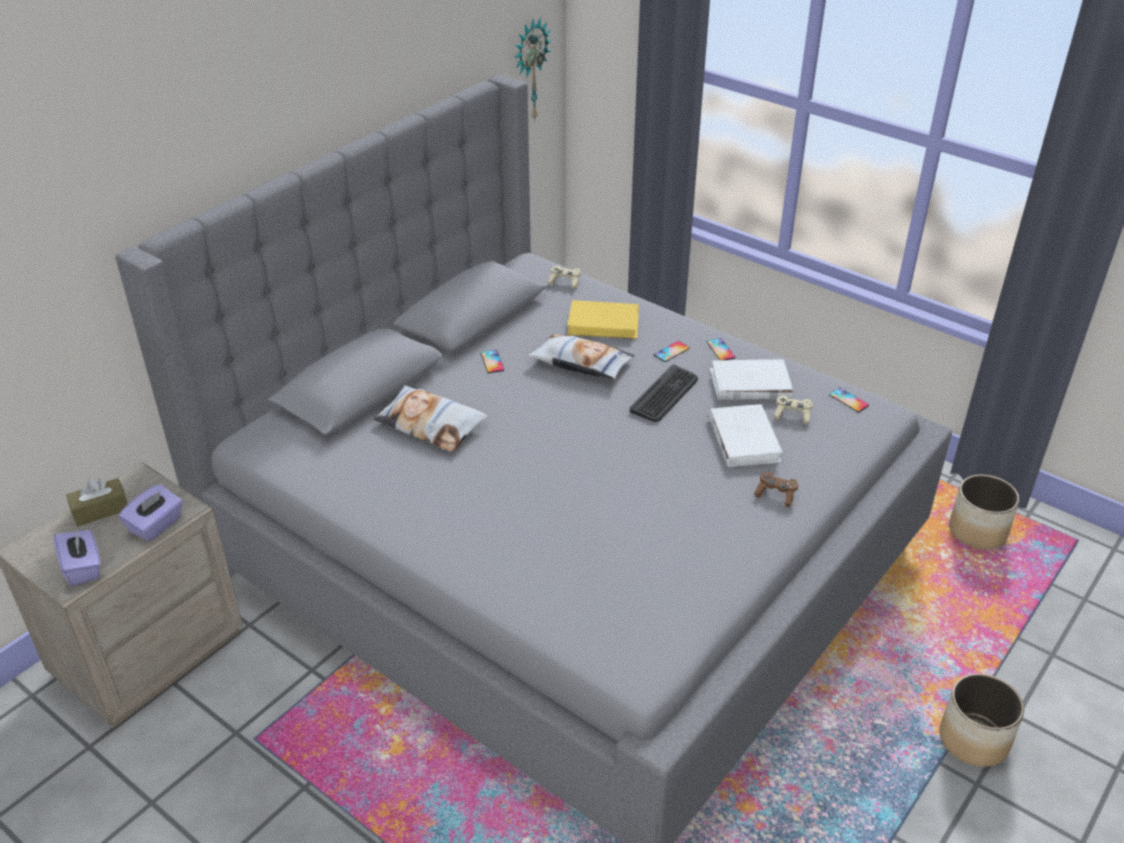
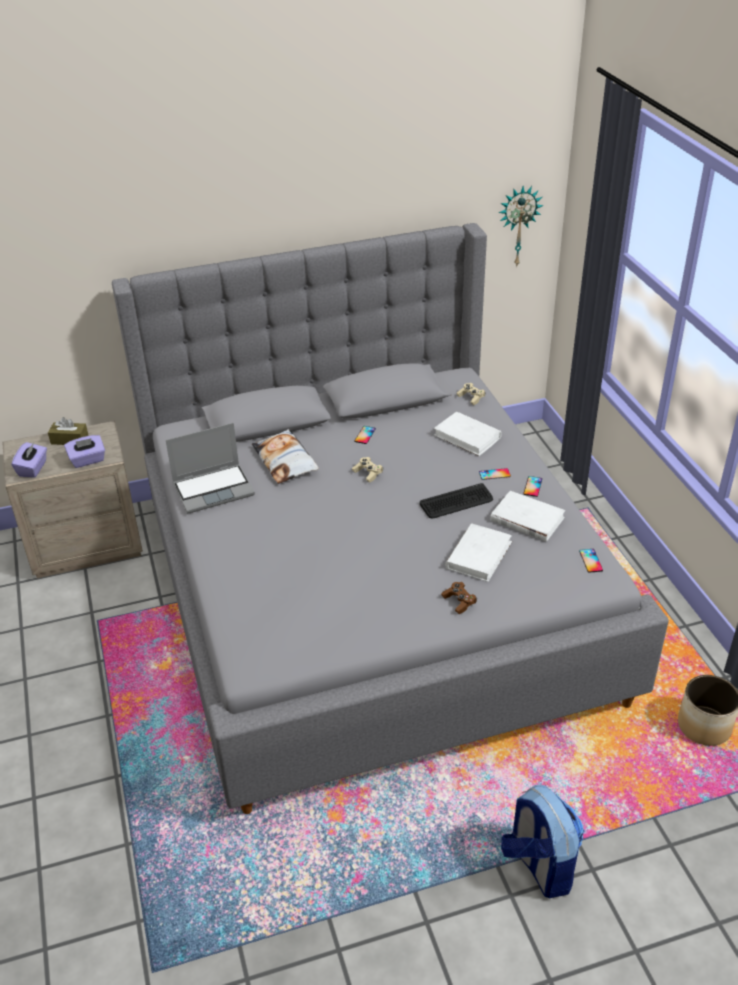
camera: 35 degrees right, 0 degrees up
pillow [528,334,635,380] -> none
yellow book [567,300,639,339] -> white book [434,411,502,456]
beige game controller [774,395,813,425] -> beige game controller moved to [352,457,383,483]
planter [940,674,1024,767] -> backpack [501,785,585,898]
none -> laptop [166,423,255,513]

